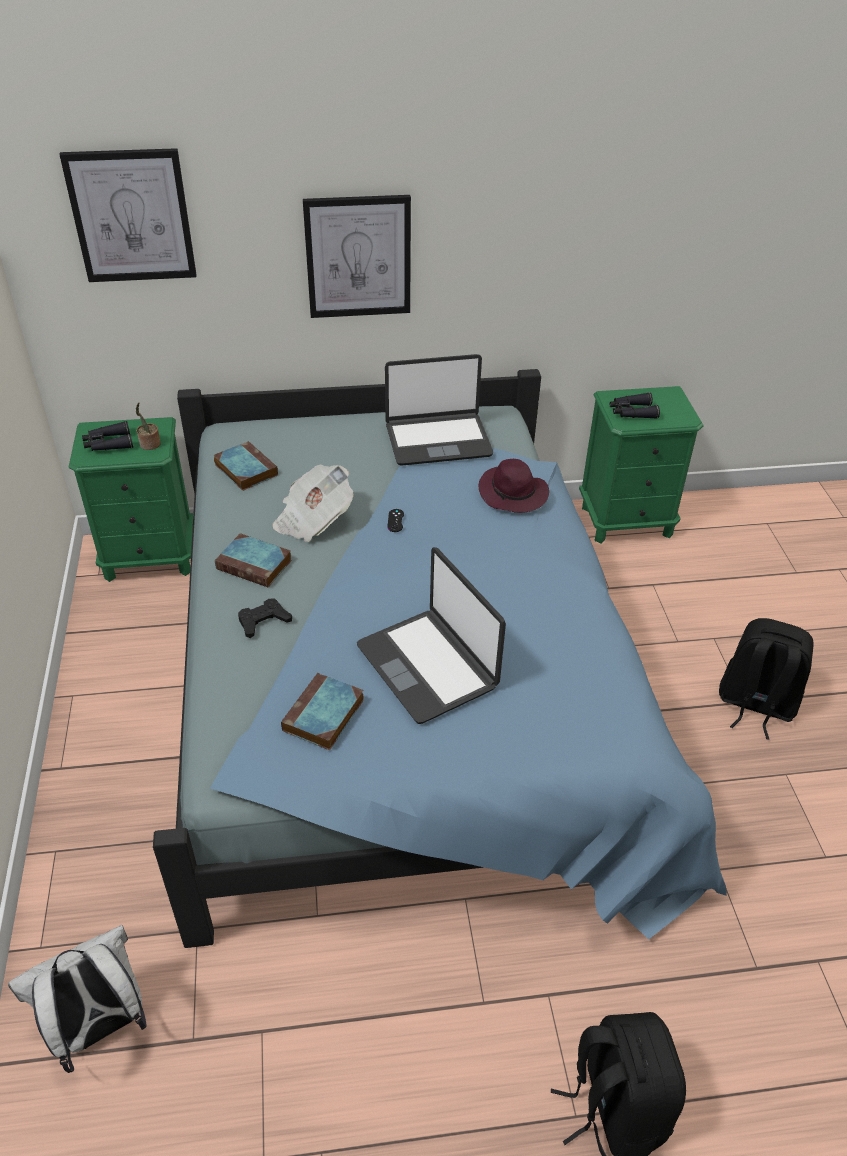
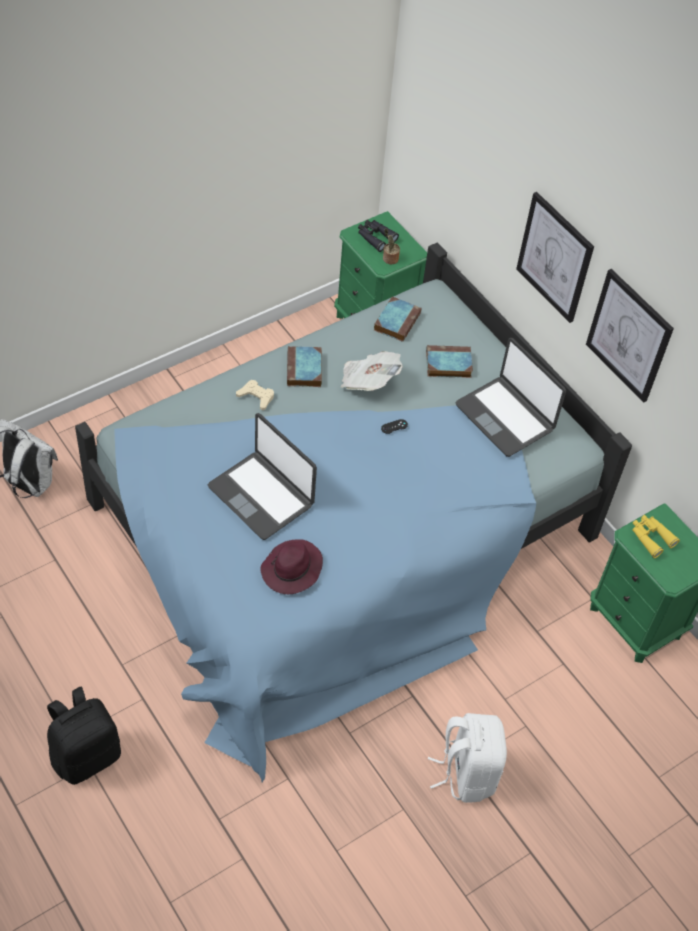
camera: 60 degrees right, 10 degrees up
picture [59,148,196,282] -> picture moved to [586,269,674,403]
black game controller [238,598,292,638] -> beige game controller [236,380,274,410]
book [281,673,364,750] -> book moved to [426,345,473,378]
laptop [357,547,506,724] -> laptop turned 75 degrees counterclockwise [208,413,317,540]
purple hat [479,459,549,513] -> purple hat moved to [260,539,323,594]
black binoculars [610,392,660,419] -> yellow binoculars [632,515,680,559]
black backpack [719,618,814,739] -> white backpack [428,713,507,803]

